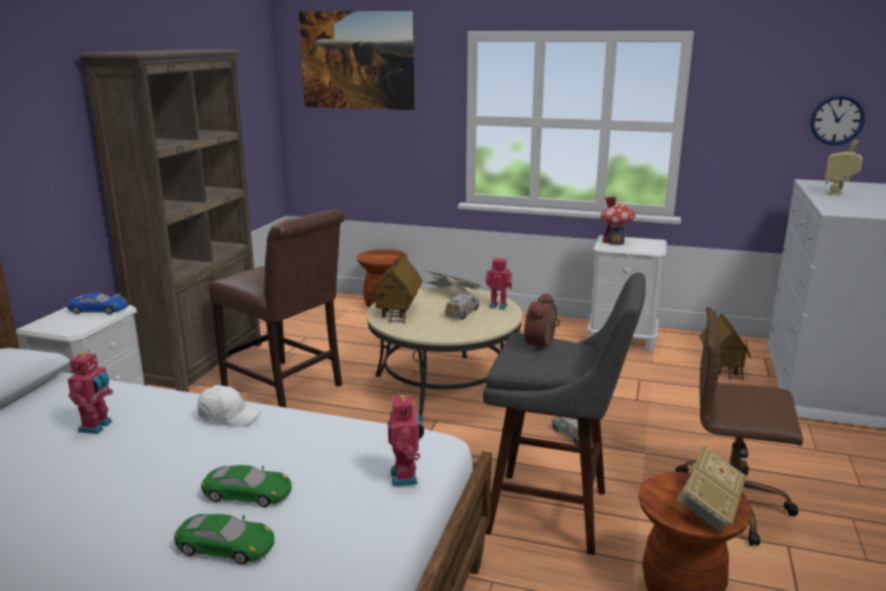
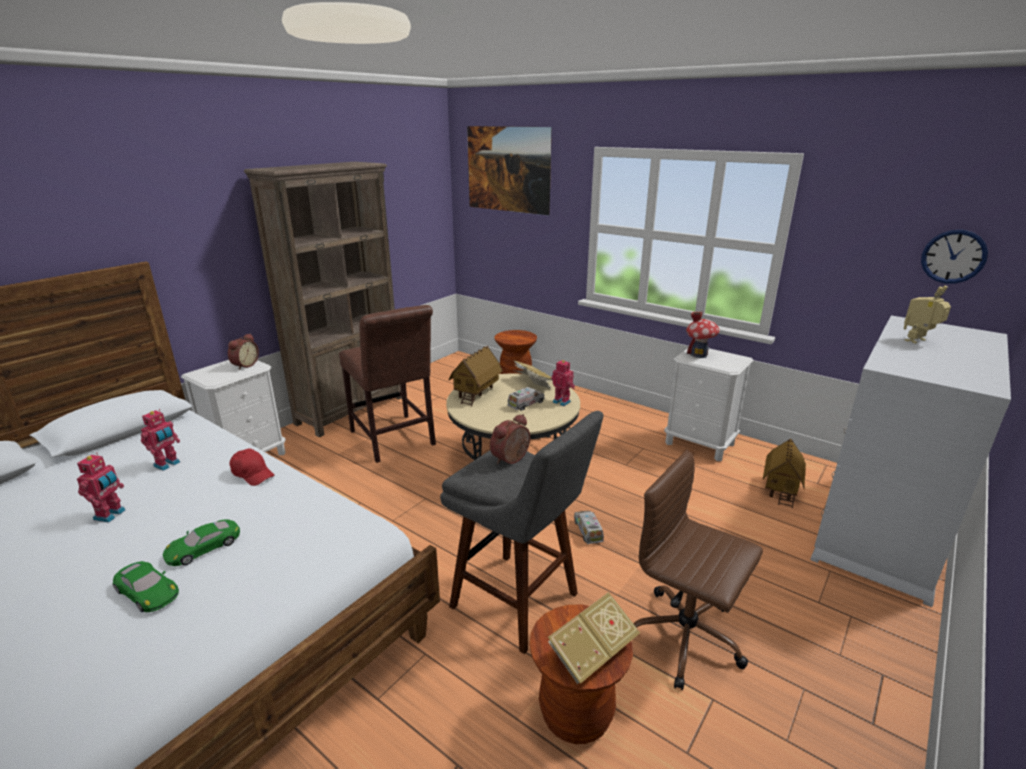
camera: 20 degrees right, 5 degrees up
blue toy car [67,293,128,314] -> alarm clock [228,333,259,370]
white cap [197,385,260,427] -> red cap [229,449,274,486]
green toy car [201,465,292,507] -> green toy car turned 105 degrees clockwise [163,519,240,566]
toy robot [388,391,424,486] -> toy robot moved to [77,453,125,523]

